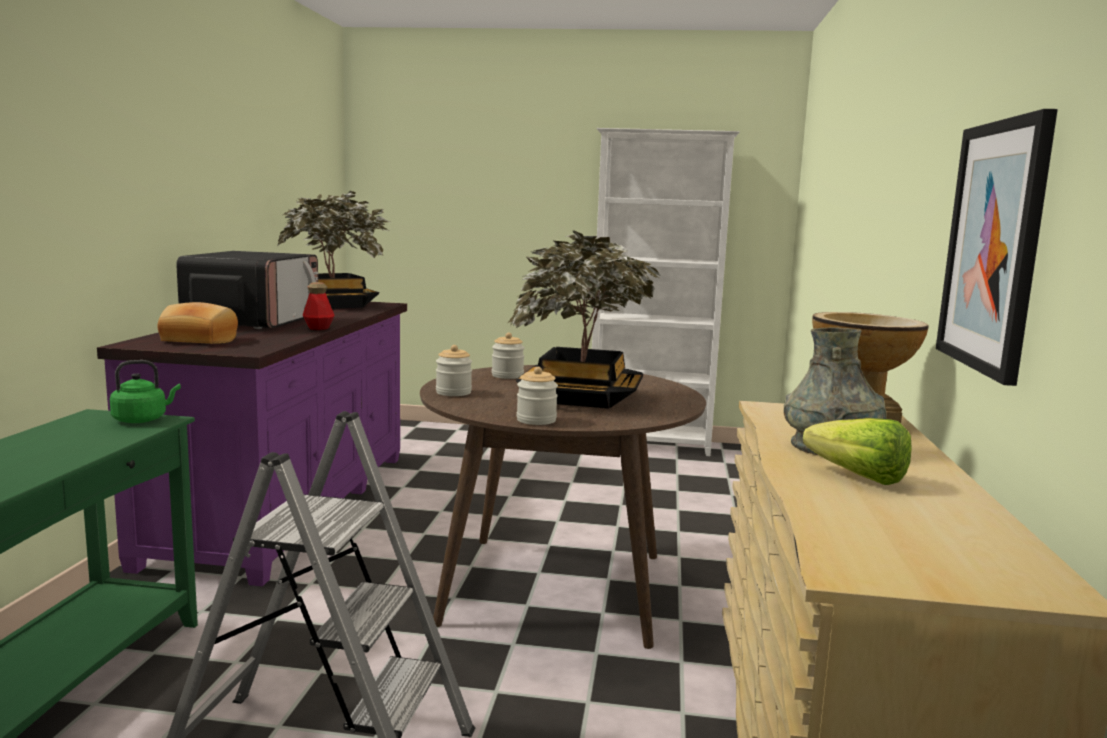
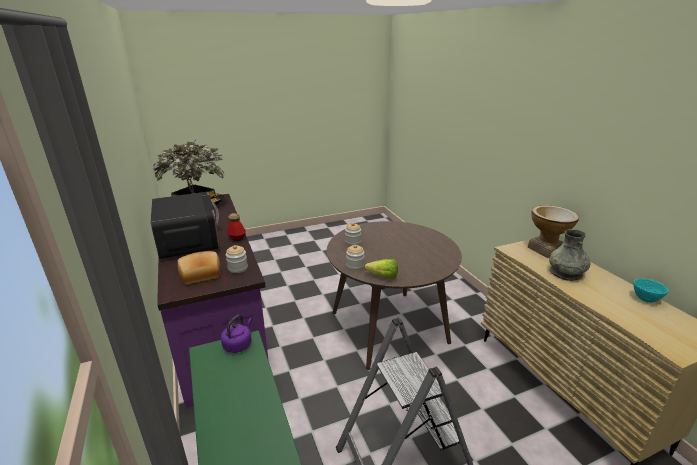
camera: 30 degrees left, 15 degrees up
green kettle [110,360,181,423] -> purple kettle [221,314,252,353]
potted plant [507,230,661,409] -> none
jar [516,367,558,425] -> jar moved to [226,245,248,273]
white bookcase [592,128,740,456] -> none
lettuce [803,418,912,485] -> lettuce moved to [364,259,398,279]
picture [936,109,1058,386] -> none
none -> turquoise bowl [634,278,668,303]

